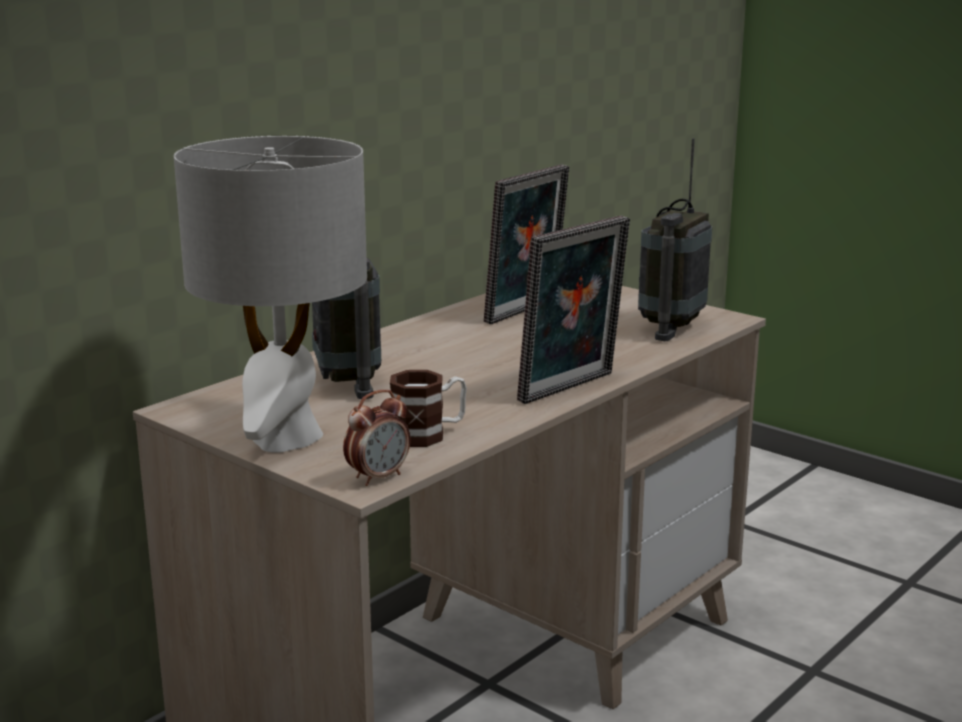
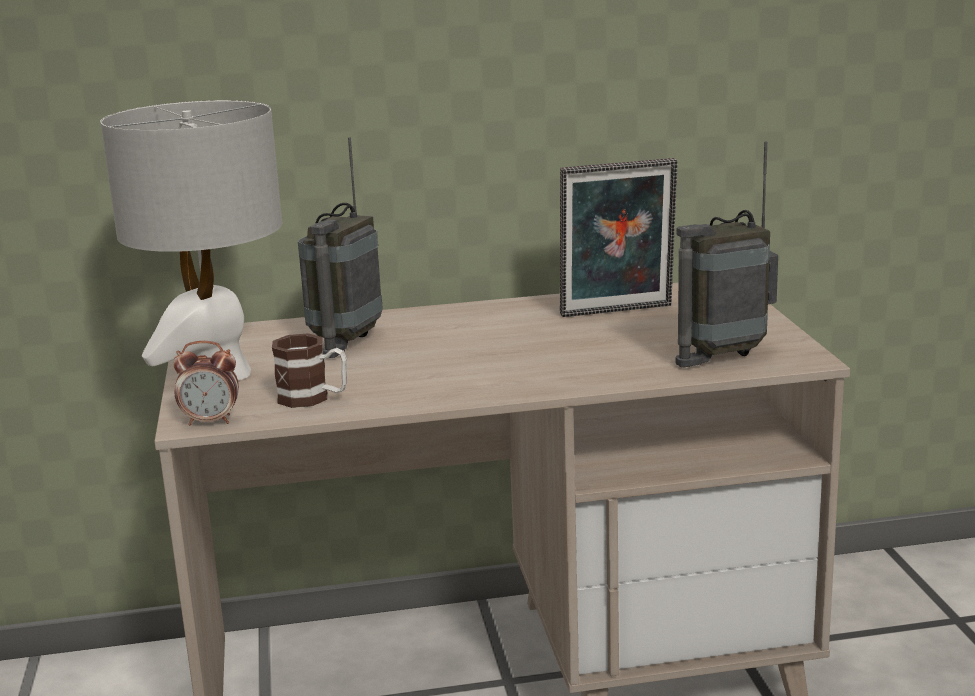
camera: 40 degrees right, 0 degrees up
picture frame [517,215,630,404] -> none

